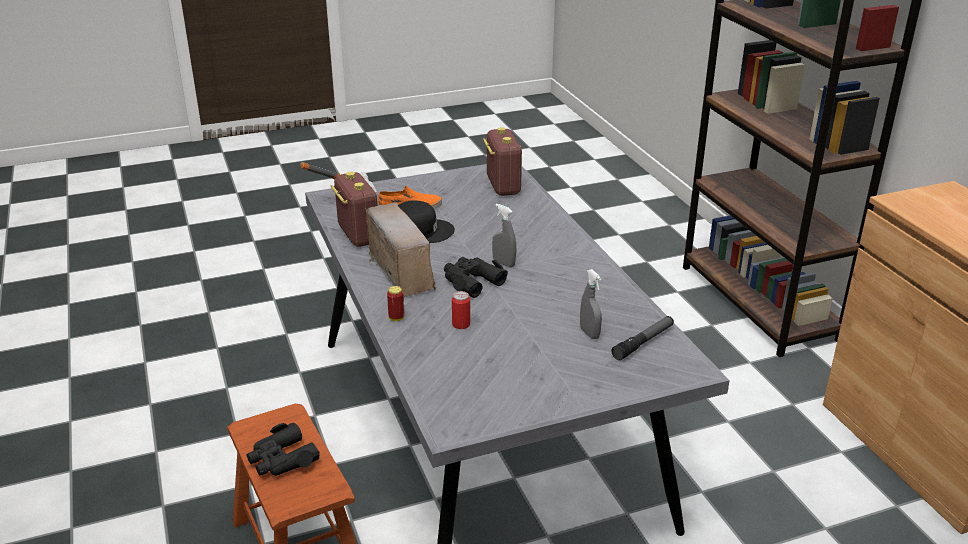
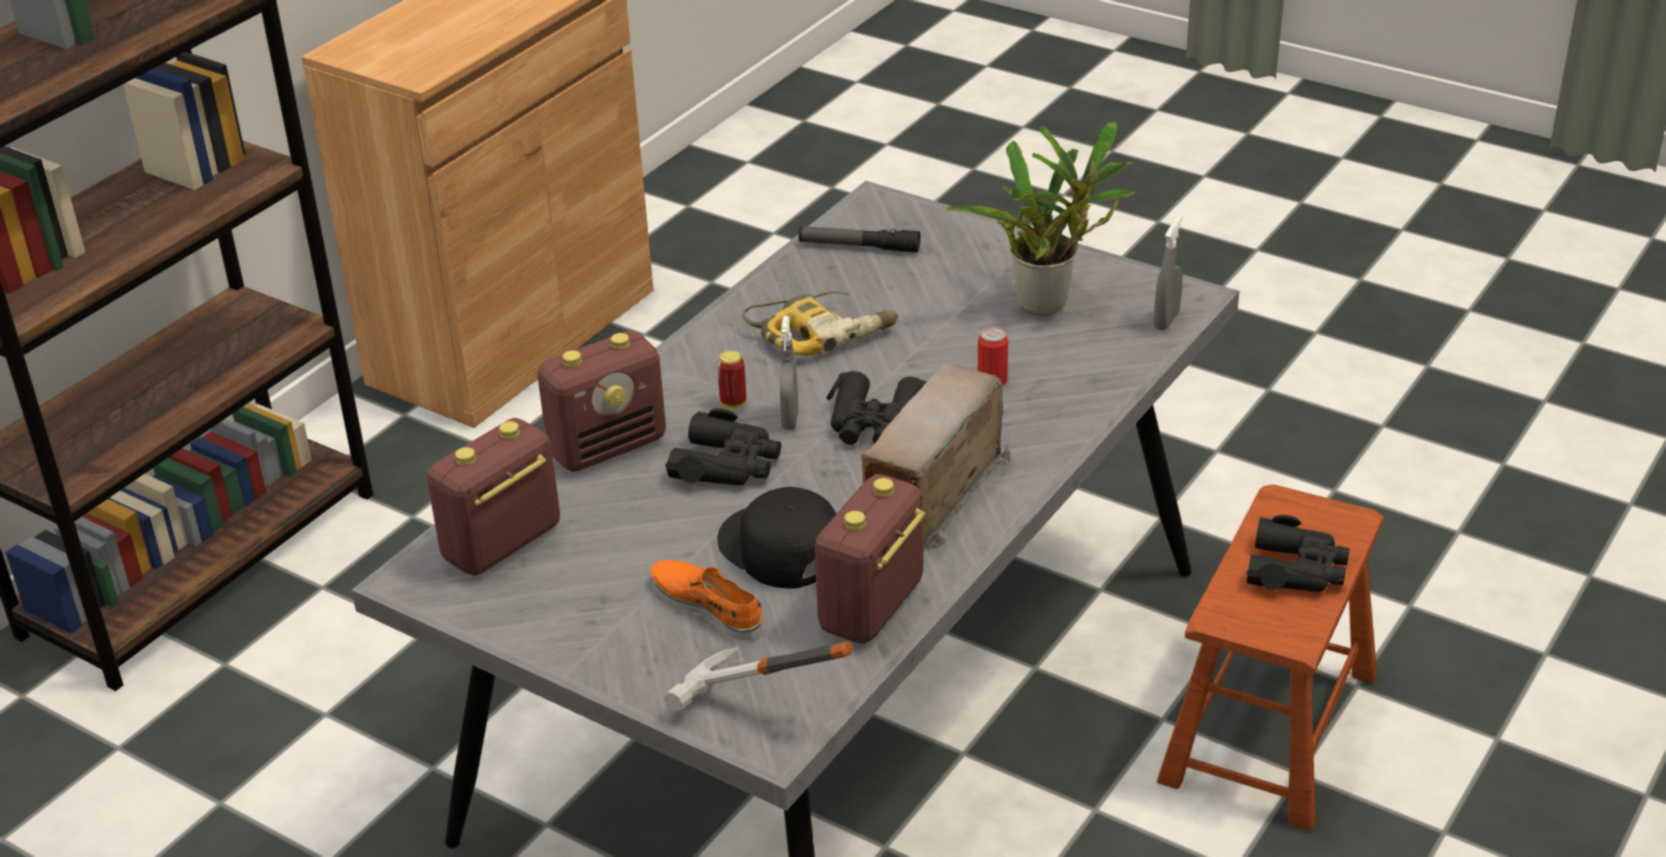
camera: 125 degrees left, 5 degrees up
can [387,286,405,321] -> can moved to [717,350,746,409]
grey spray bottle [580,269,602,339] -> grey spray bottle moved to [1154,216,1183,330]
none -> radio [537,331,666,472]
none -> black binoculars [665,408,781,485]
none -> power drill [742,291,898,356]
none -> potted plant [945,121,1135,316]

